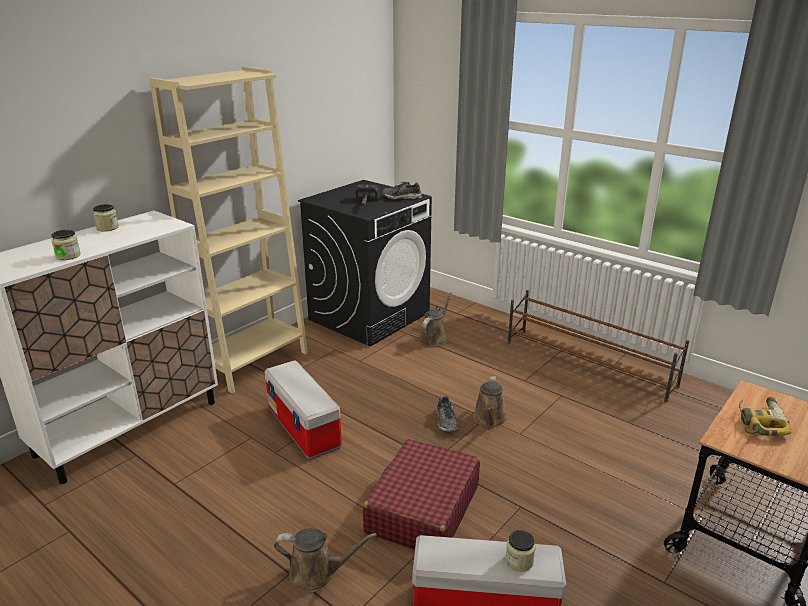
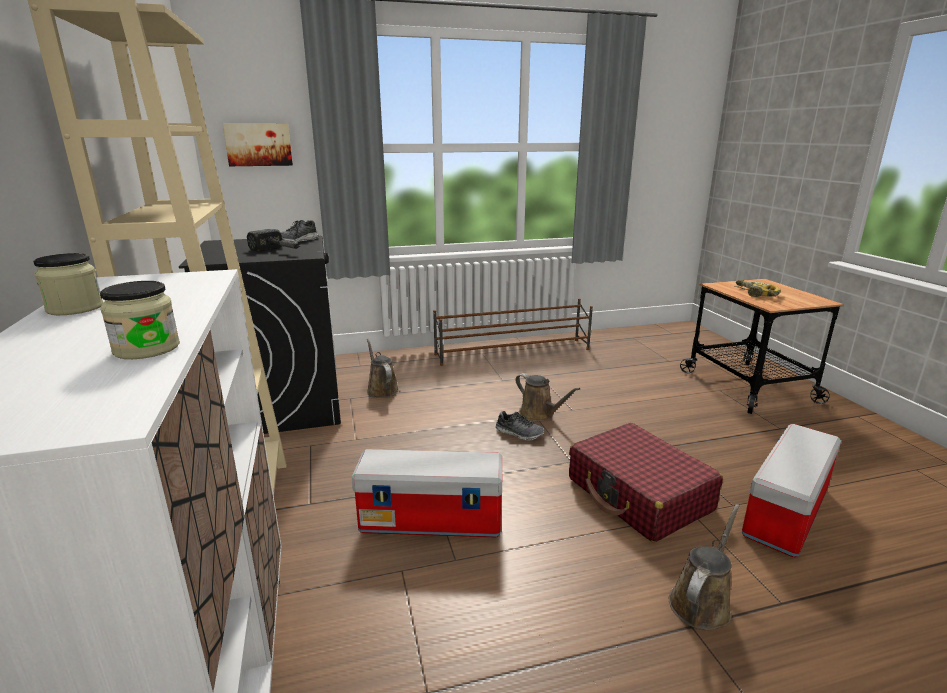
camera: 55 degrees left, 5 degrees down
jar [505,530,536,572] -> none
none -> picture [222,123,293,166]

